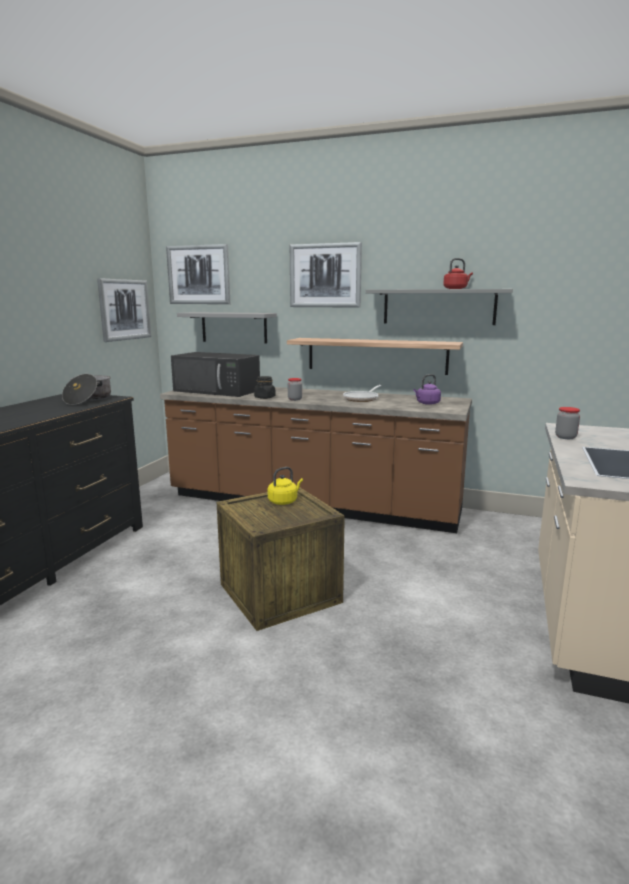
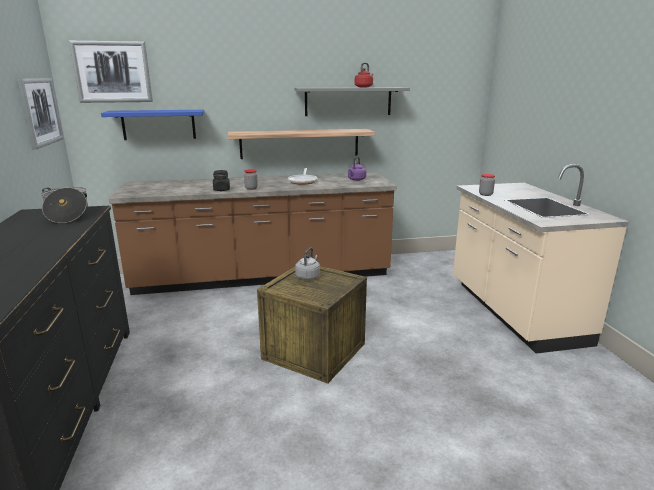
camera: 30 degrees left, 5 degrees up
black microwave [171,352,260,397] -> none
grey shelf [177,312,277,344] -> blue shelf [101,110,205,140]
yellow kettle [268,467,303,505] -> grey kettle [295,247,320,280]
picture [290,242,362,308] -> none

